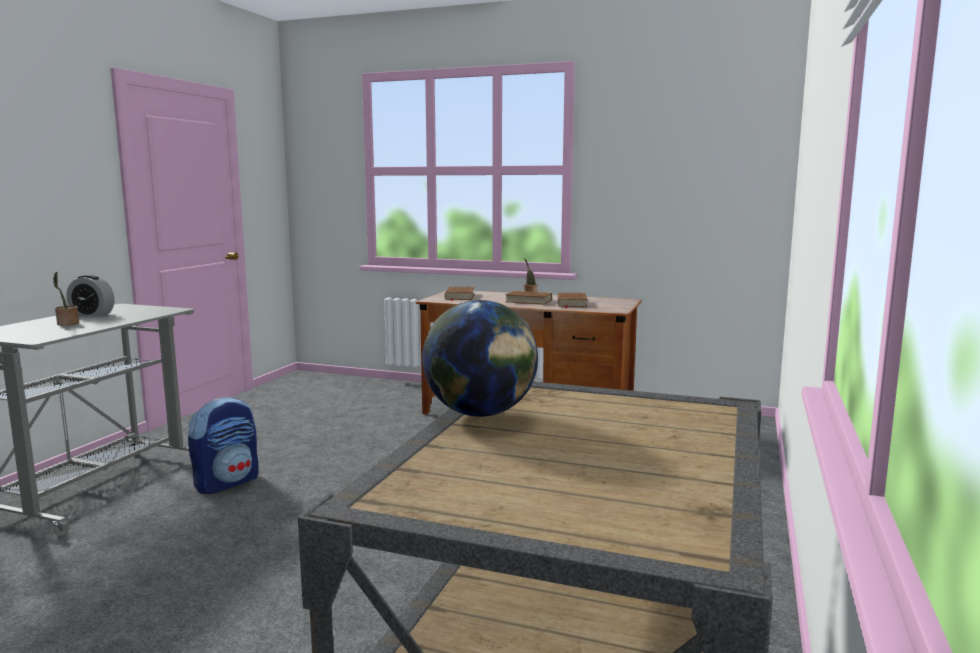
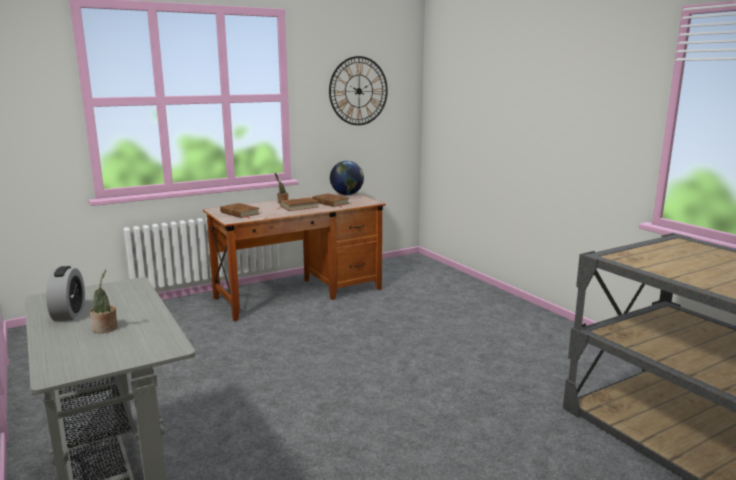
camera: 50 degrees left, 5 degrees up
alarm clock [66,275,114,316] -> alarm clock turned 60 degrees counterclockwise [46,266,85,321]
backpack [188,396,259,494] -> none
globe [422,300,538,417] -> globe moved to [330,161,364,195]
none -> wall clock [329,56,388,125]

